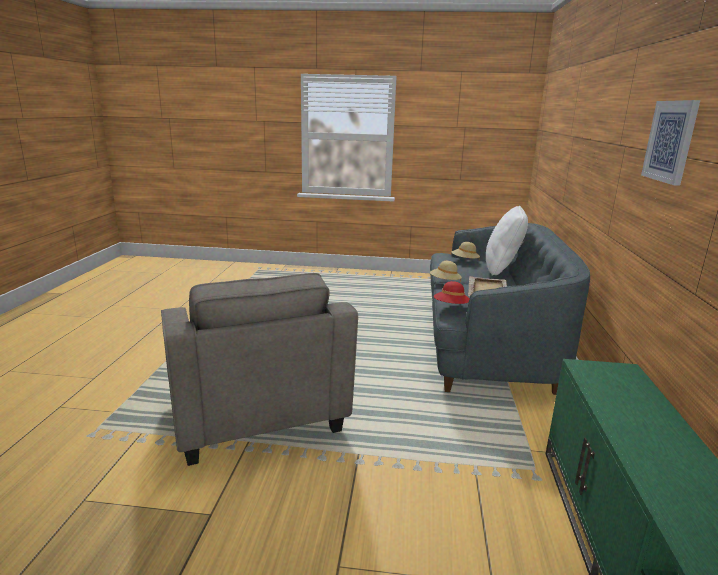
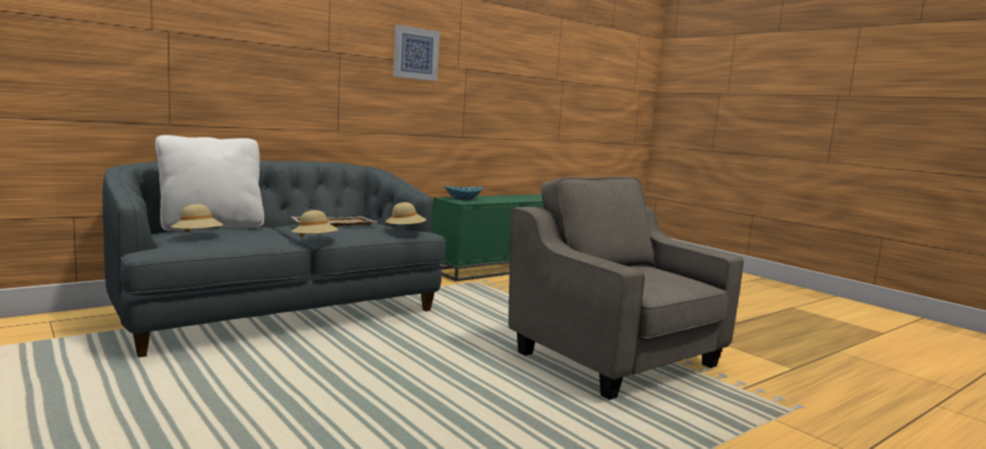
camera: 135 degrees left, 10 degrees down
grey armchair [161,273,358,466] -> grey armchair turned 60 degrees counterclockwise [508,177,744,400]
red hat [434,281,470,304] -> beige hat [385,202,426,224]
none -> bowl [445,186,483,200]

